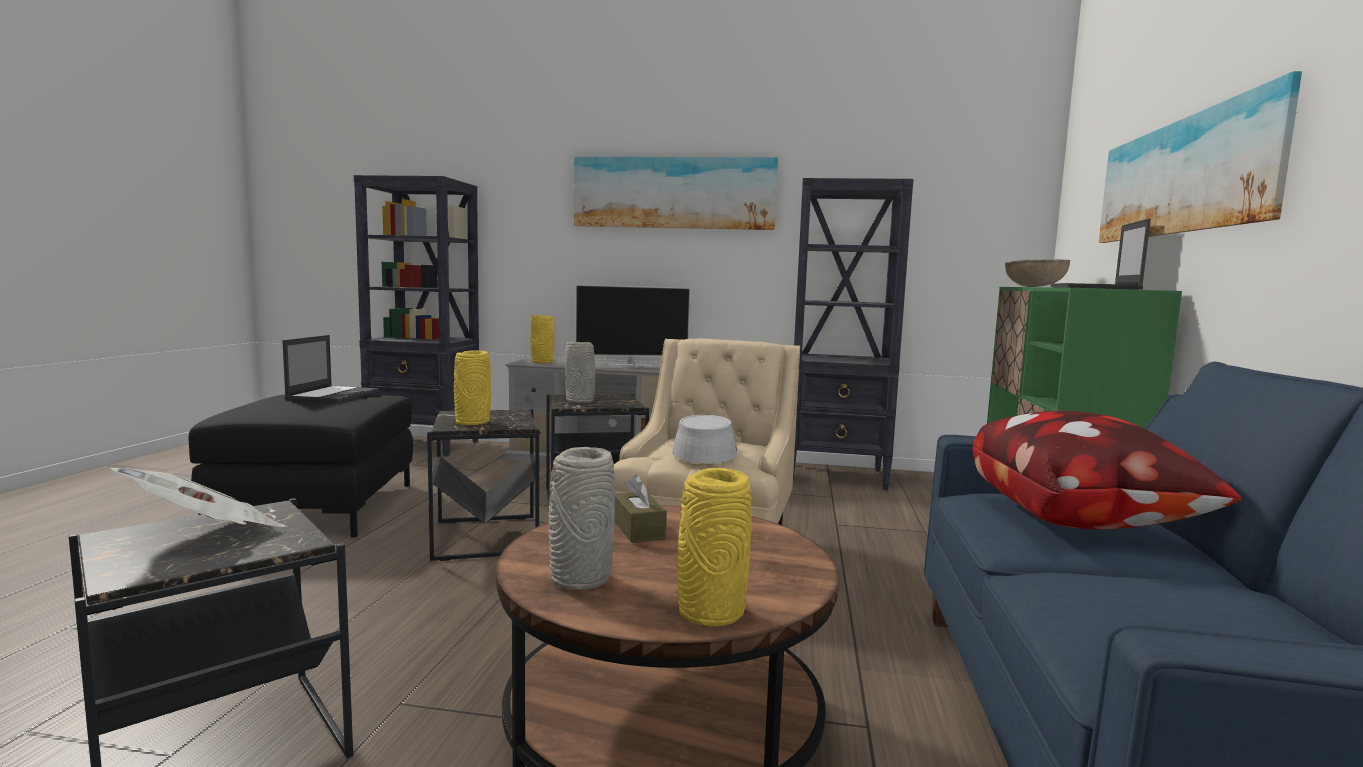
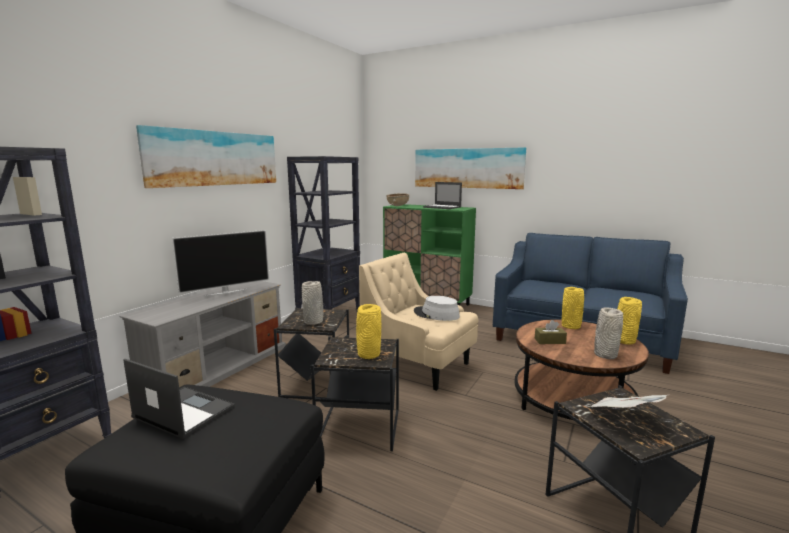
camera: 70 degrees left, 5 degrees up
yellow vase [531,315,554,363] -> yellow vase moved to [562,287,584,329]
television [575,284,691,367] -> television turned 45 degrees clockwise [172,230,269,297]
pillow [972,411,1242,529] -> none

